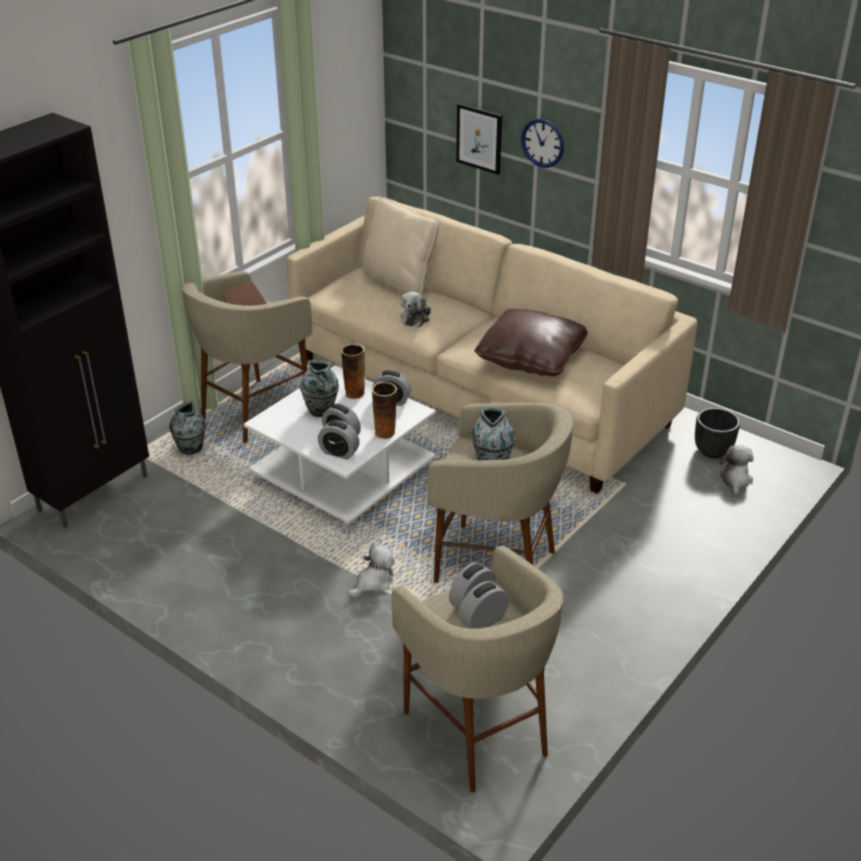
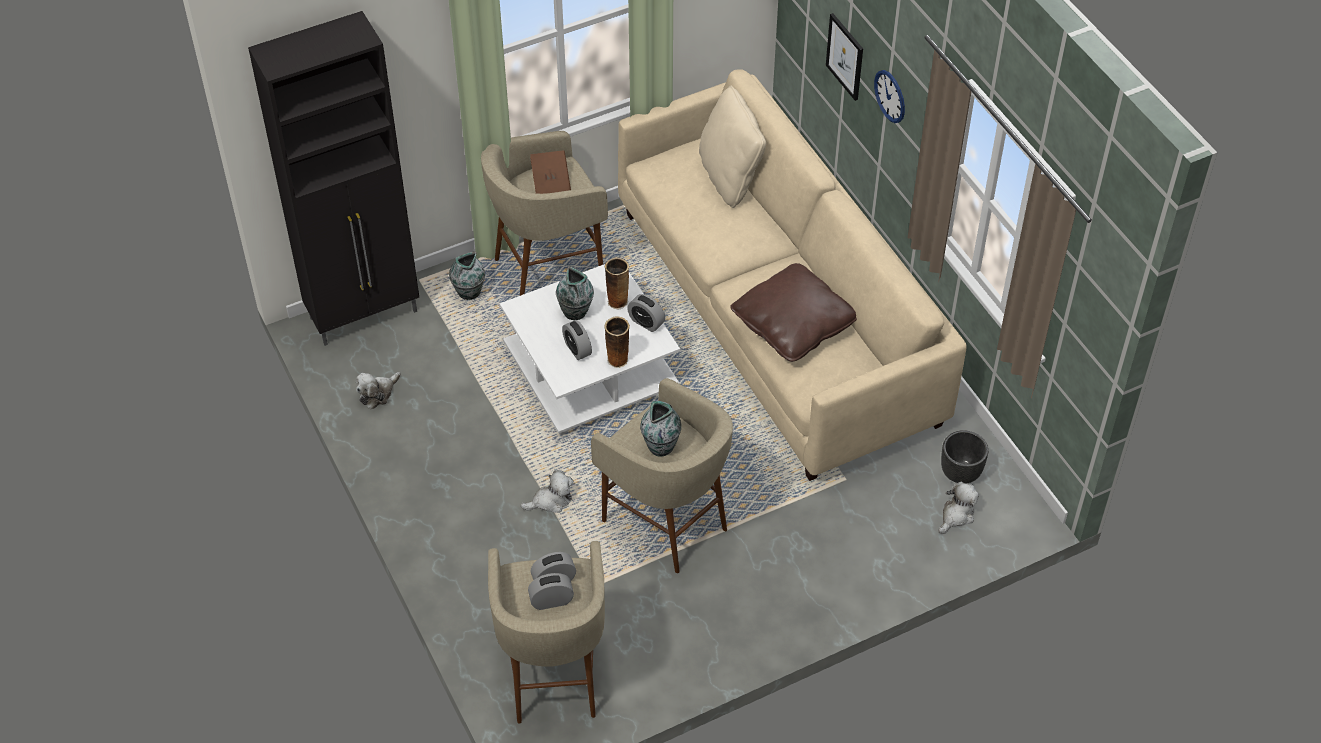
camera: 25 degrees right, 15 degrees up
alarm clock [318,420,359,460] -> none
plush toy [400,292,431,327] -> plush toy moved to [356,372,401,409]

